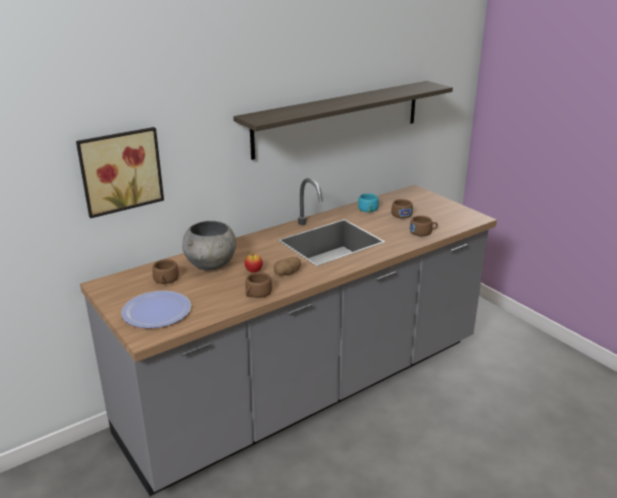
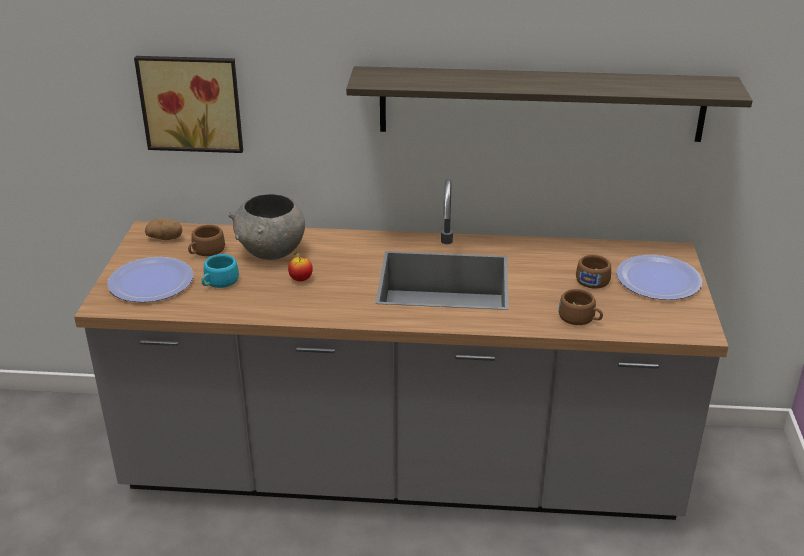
camera: 40 degrees right, 5 degrees up
brown cup [245,272,272,298] -> none
potato [274,257,301,276] -> potato moved to [145,218,182,240]
turquoise cup [358,193,379,212] -> turquoise cup moved to [201,254,239,288]
none -> plate [616,255,702,300]

